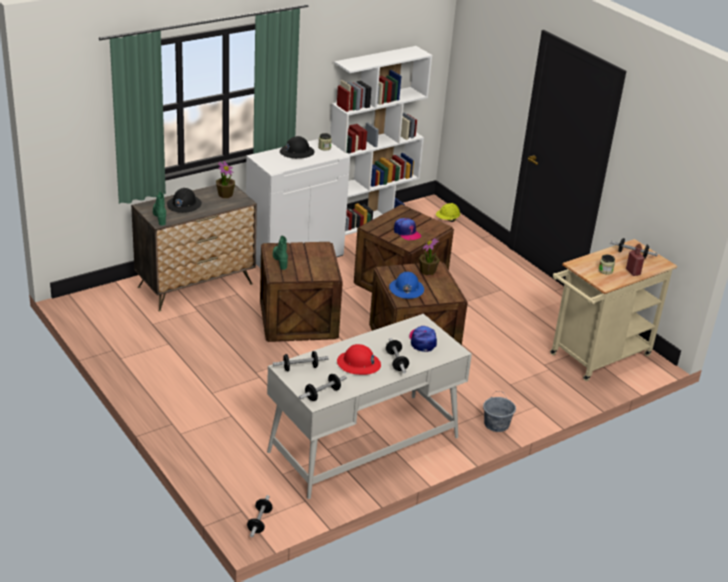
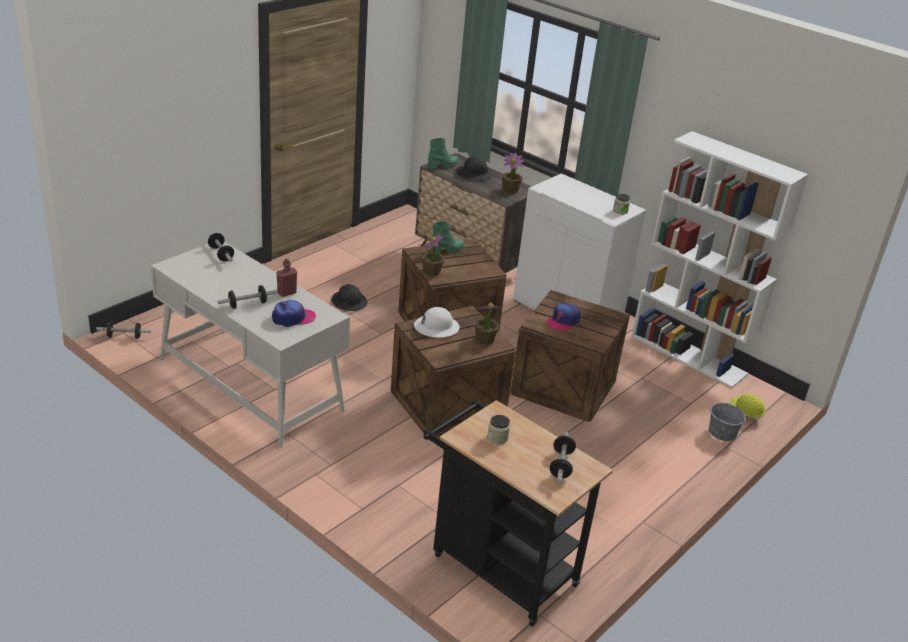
camera: 75 degrees right, 0 degrees up
black hard hat [280,136,315,159] -> black hard hat moved to [331,284,367,311]
dumbbell [299,374,347,401] -> none
red hard hat [337,344,381,375] -> none
blue hard hat [389,272,424,299] -> white hard hat [414,307,460,337]
grey bucket [483,391,516,432] -> grey bucket moved to [709,398,746,441]
beige cart [550,239,677,381] -> black cart [423,399,613,626]
red bottle [626,244,645,276] -> red bottle moved to [277,259,297,297]
none -> potted plant [422,233,445,277]

